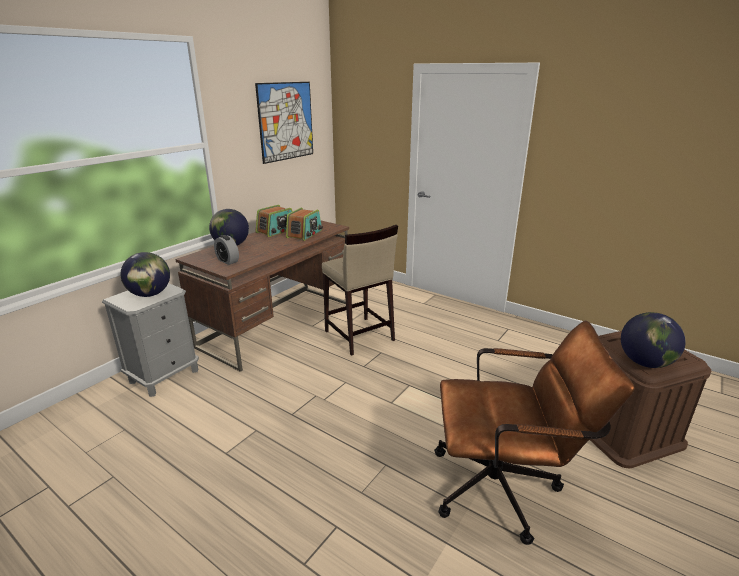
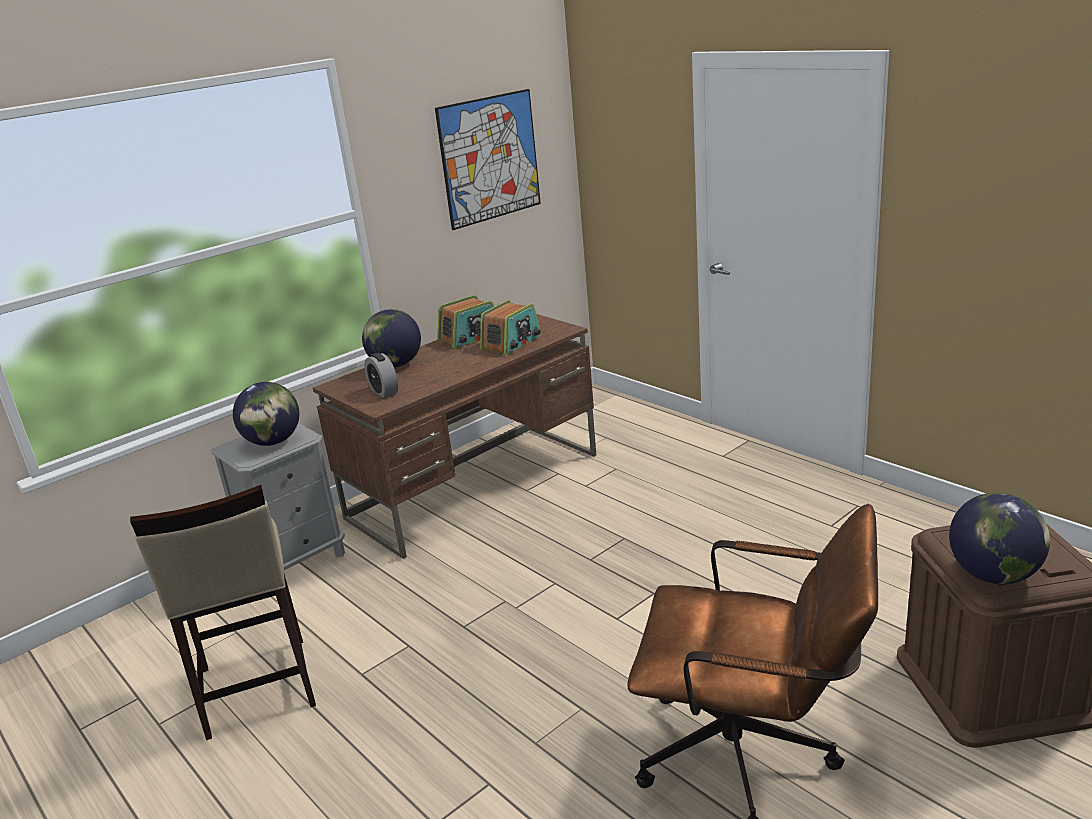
camera: 15 degrees right, 0 degrees up
beige stool [322,225,398,356] -> beige stool moved to [130,485,316,740]

